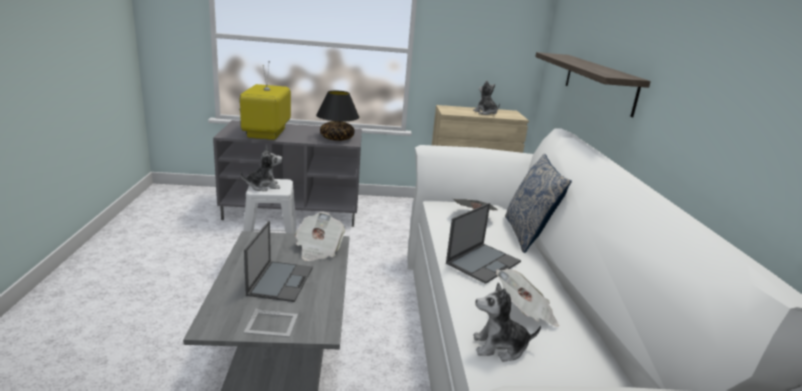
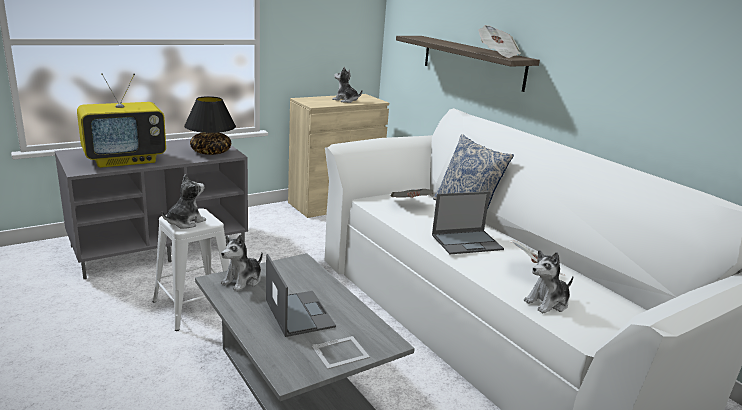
camera: 30 degrees left, 0 degrees up
television [239,61,291,140] -> television turned 90 degrees counterclockwise [77,73,166,168]
newspaper [295,212,345,261] -> newspaper moved to [478,25,521,58]
laptop [446,203,521,284] -> laptop turned 60 degrees clockwise [432,191,504,254]
none -> plush toy [221,235,263,292]

